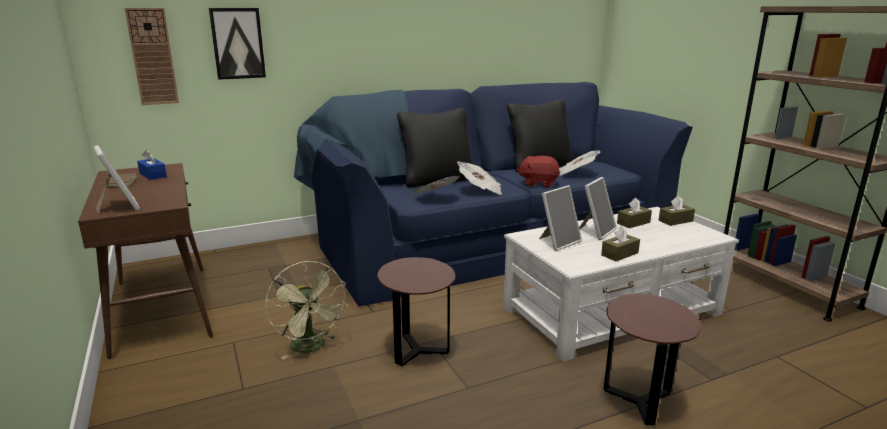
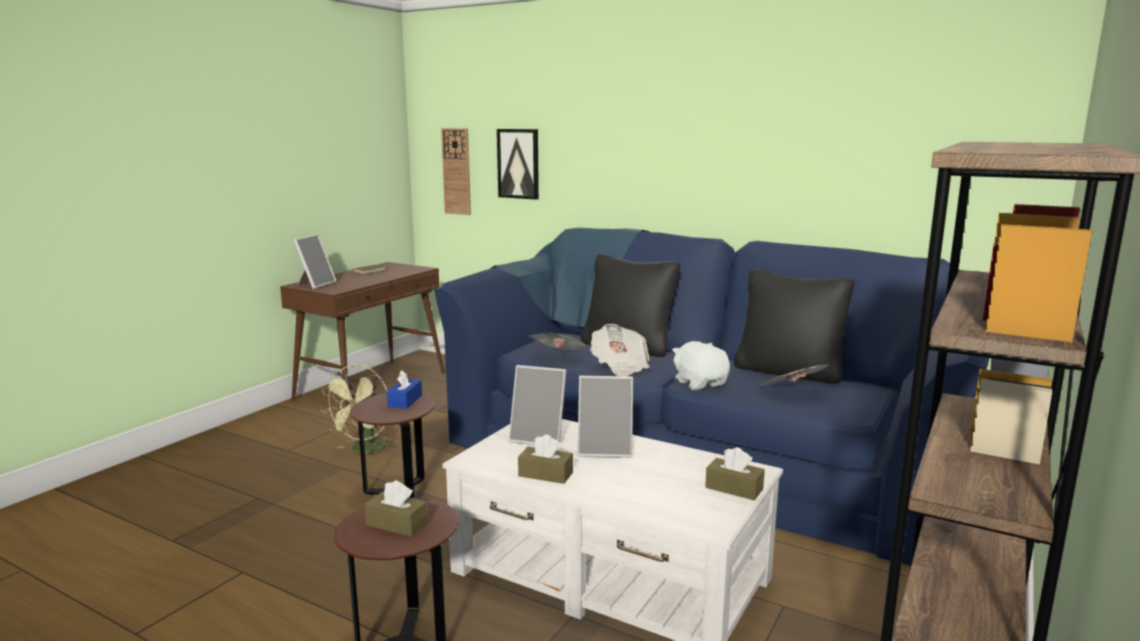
camera: 55 degrees right, 5 degrees down
blue tissue box [137,150,167,180] -> blue tissue box moved to [387,370,422,409]
red plush toy [516,156,560,188] -> white plush toy [672,341,730,390]
brown tissue box [617,198,652,228] -> brown tissue box moved to [364,480,428,537]

